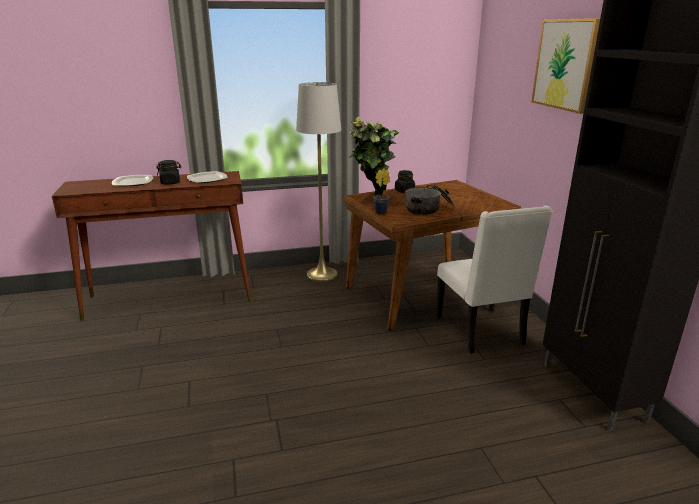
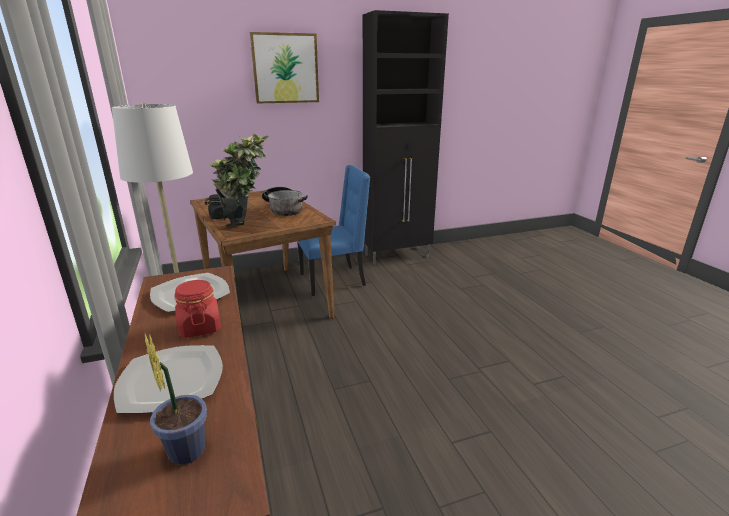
camera: 95 degrees left, 0 degrees up
black jar [156,160,181,184] -> red jar [174,280,221,338]
potted plant [373,168,390,214] -> potted plant moved to [145,334,207,465]
white chair [436,205,552,354] -> blue chair [297,165,370,296]

